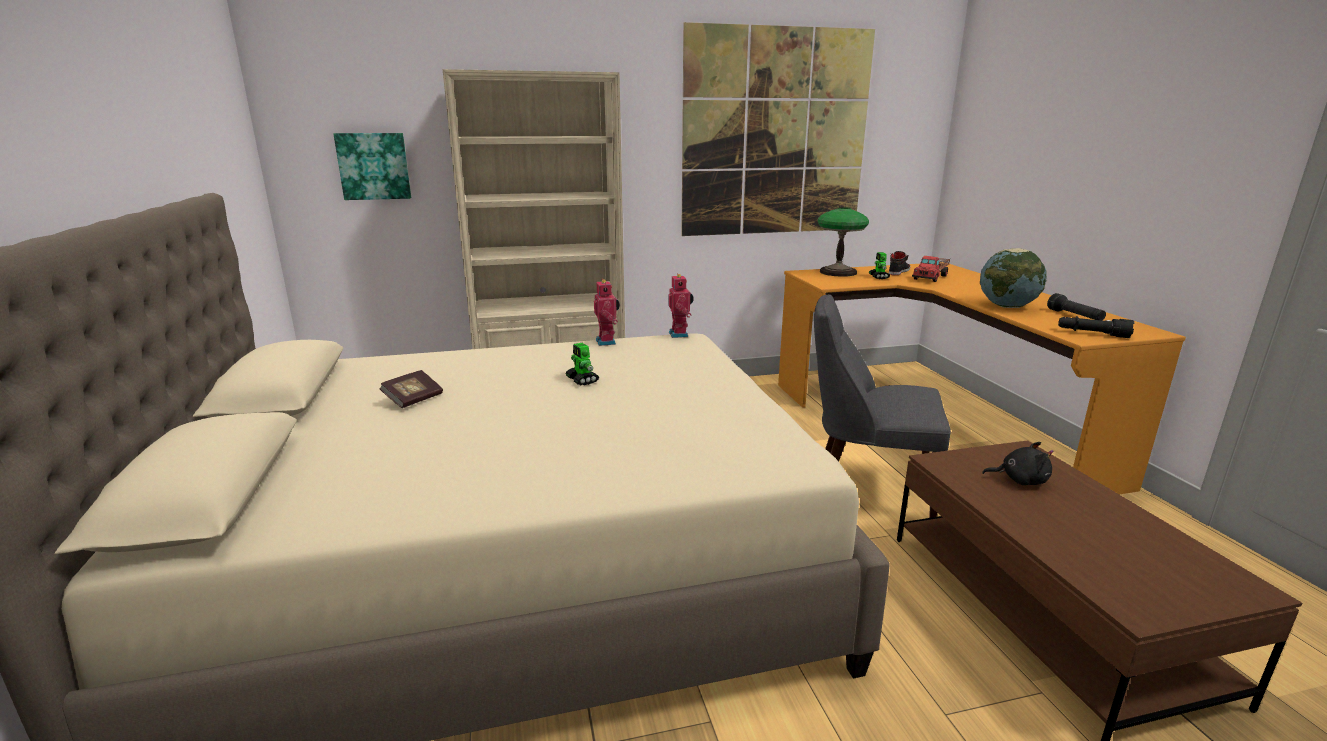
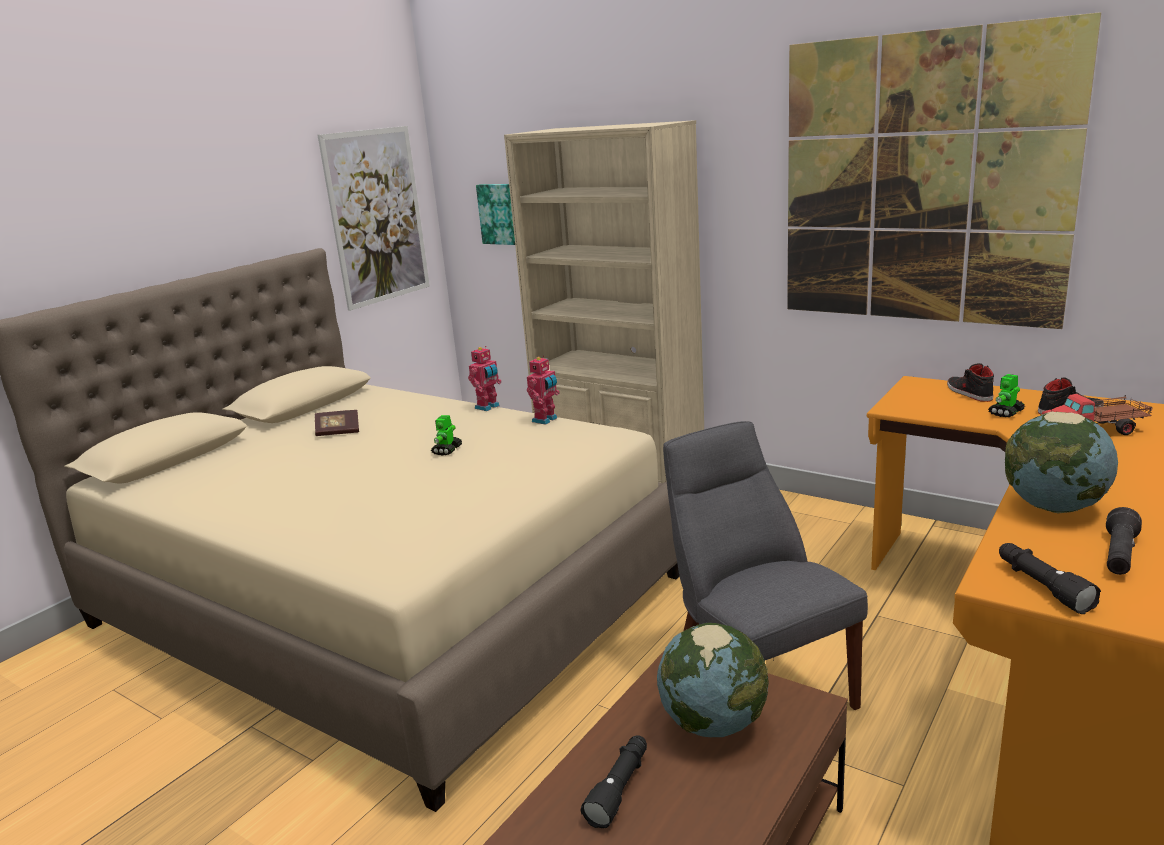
camera: 50 degrees right, 0 degrees up
toy robot [669,273,693,338] -> toy robot moved to [468,346,501,411]
table lamp [817,207,869,277] -> black shoe [947,363,994,402]
black plush toy [982,442,1054,485] -> globe [657,623,769,737]
none -> picture [318,126,430,311]
none -> black flashlight [581,735,647,829]

